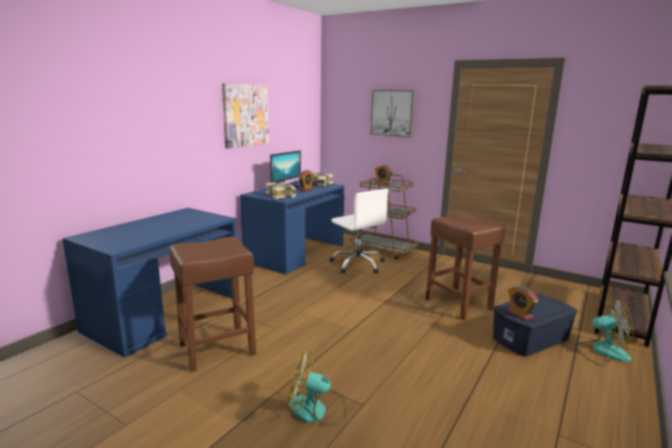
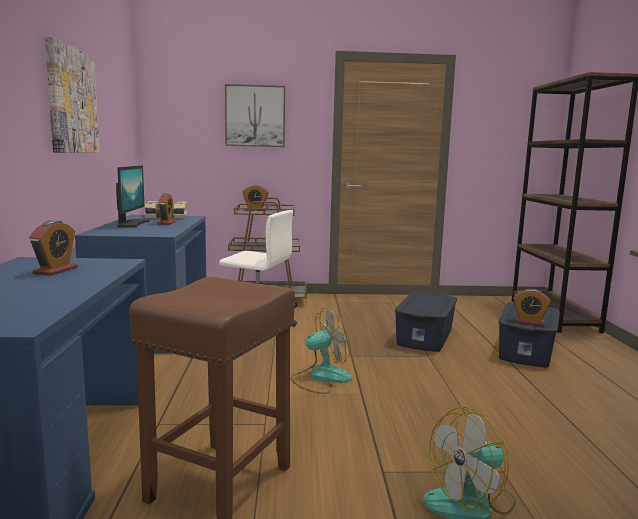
camera: 35 degrees left, 5 degrees down
book [266,182,296,199] -> none
brown stool [426,213,506,320] -> blue storage box [395,292,457,352]
fan [574,298,633,366] -> fan moved to [290,308,352,394]
none -> alarm clock [29,220,78,276]

